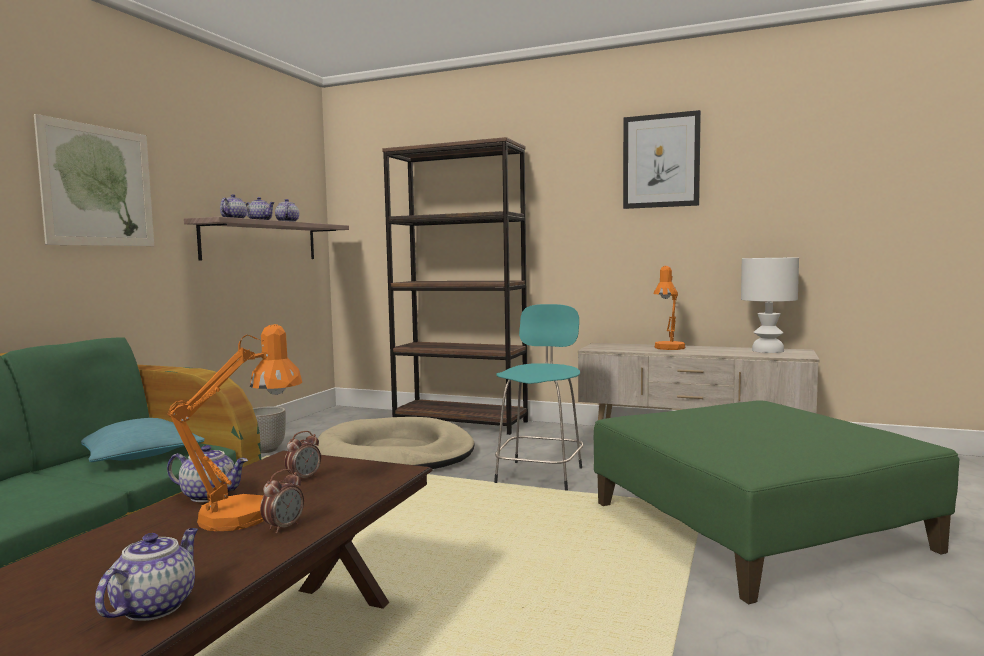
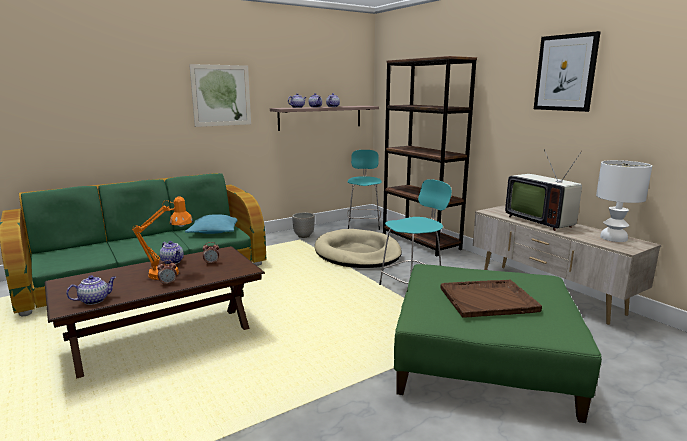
camera: 35 degrees right, 10 degrees up
orange table lamp [654,266,686,350] -> television [505,149,582,231]
none -> turquoise stool [347,150,382,230]
none -> brown tray [441,279,542,318]

